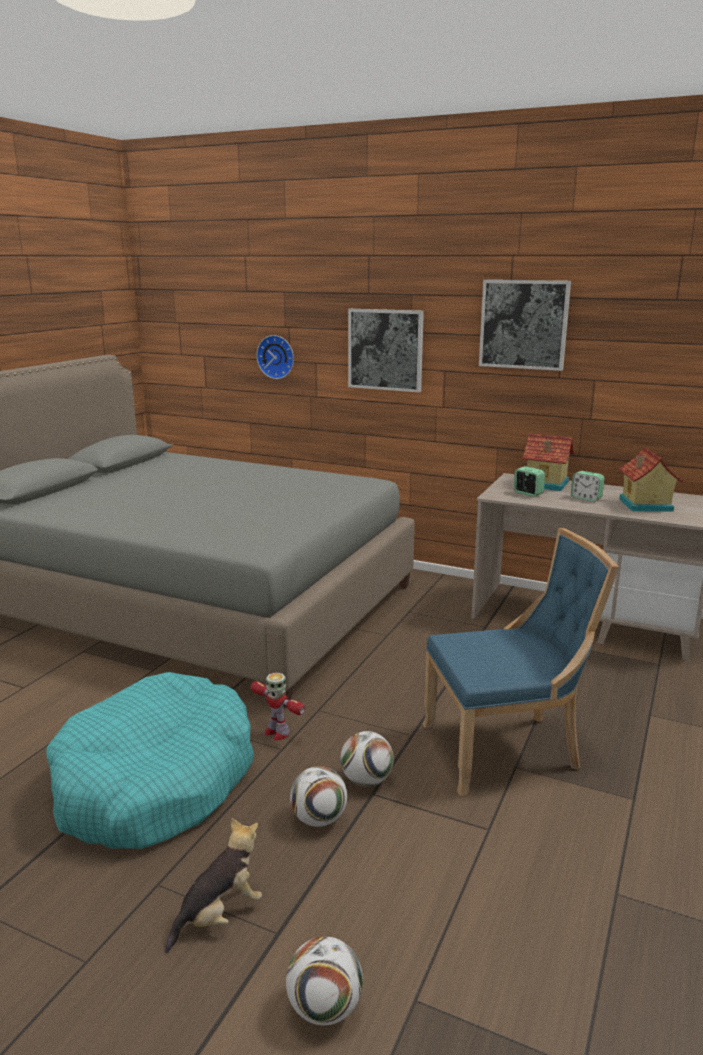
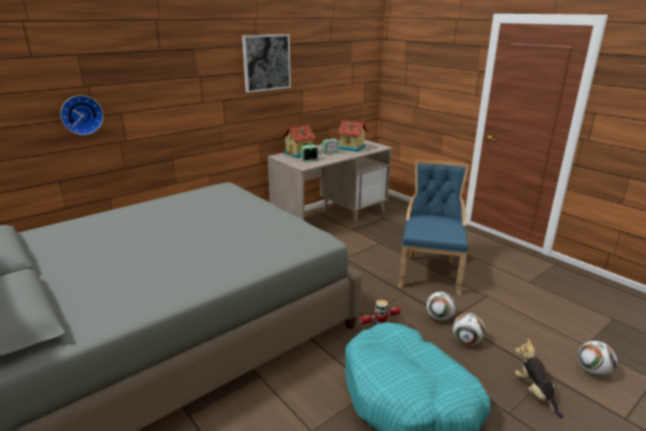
camera: 65 degrees left, 5 degrees up
picture [348,309,424,392] -> none

